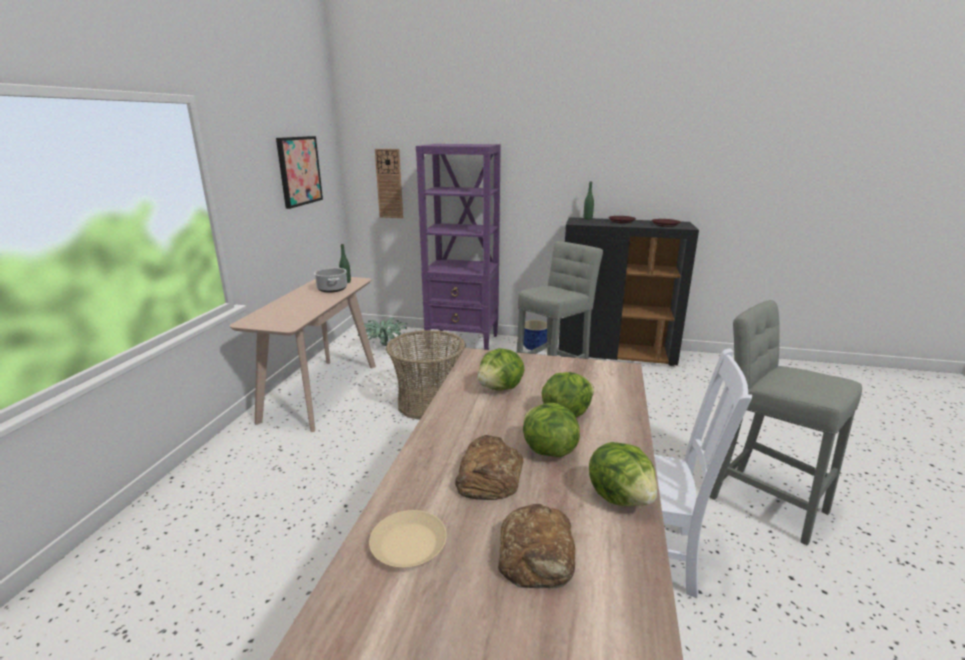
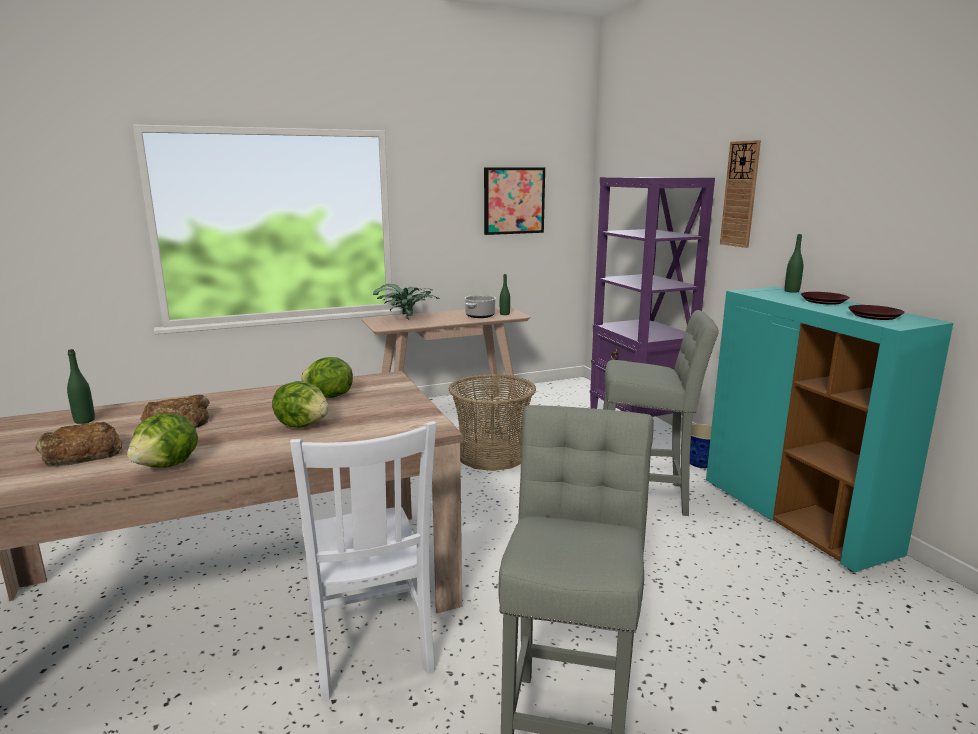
camera: 55 degrees right, 5 degrees down
potted plant [357,318,407,346] -> potted plant moved to [373,284,439,320]
beige plate [369,510,447,568] -> green bottle [67,349,95,424]
wall clock [375,149,403,218] -> wall clock moved to [720,140,761,248]
lettuce [523,403,580,457] -> none
black cabinet [558,217,699,366] -> turquoise cabinet [706,287,953,572]

